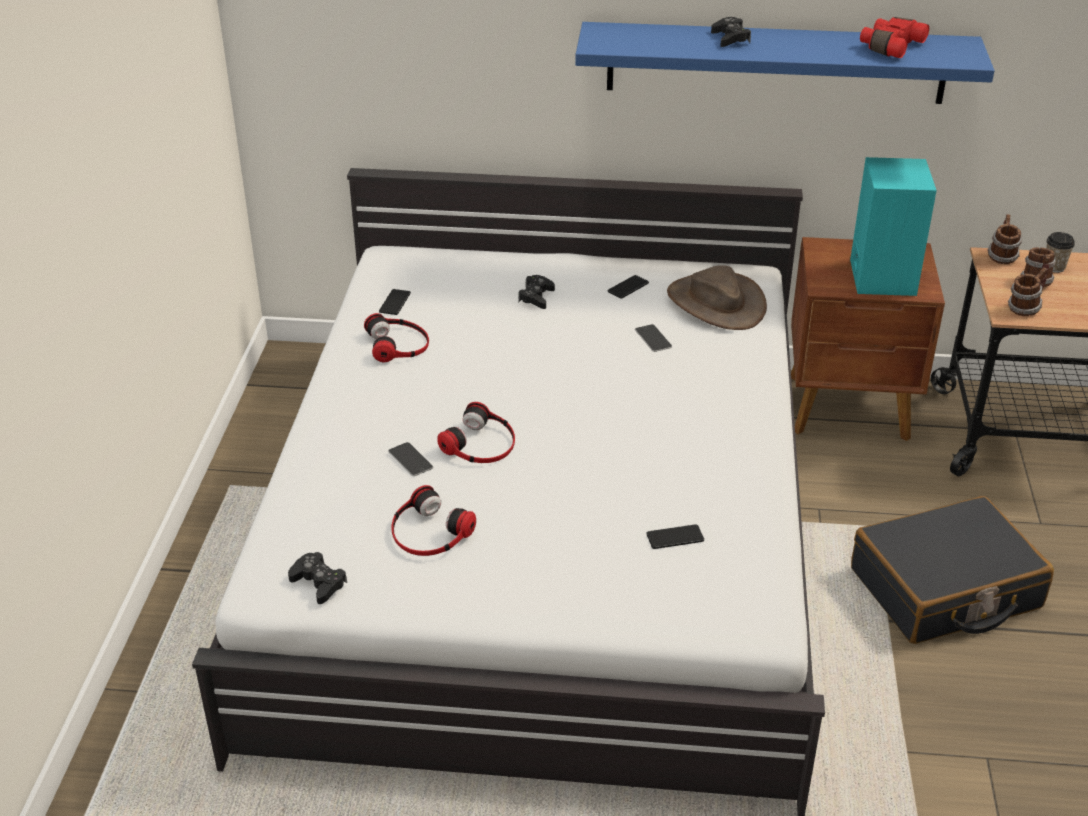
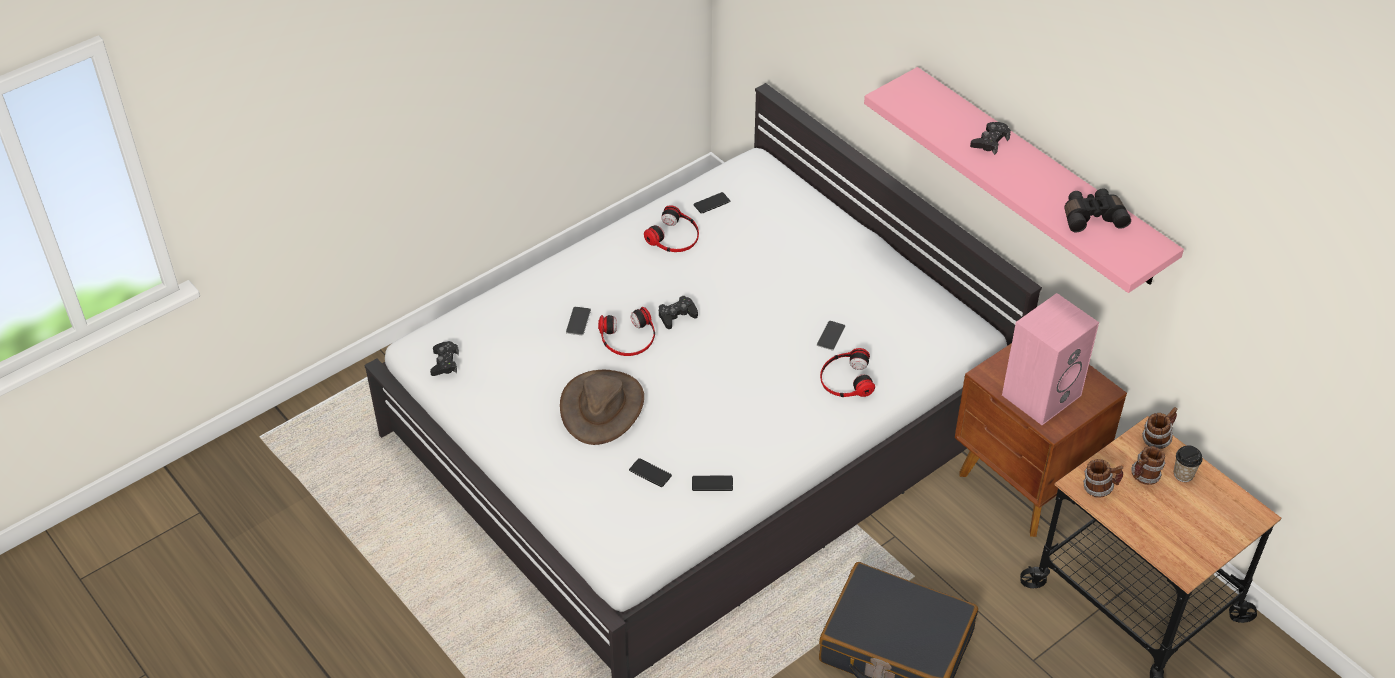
camera: 45 degrees right, 10 degrees up
headphones [391,485,476,556] -> headphones moved to [820,348,875,397]
black game controller [518,275,555,309] -> black game controller moved to [659,296,698,329]
blue shelf [575,22,994,104] -> pink shelf [864,67,1184,293]
phone [608,275,649,299] -> phone moved to [692,476,733,491]
brown hat [667,265,767,330] -> brown hat moved to [560,370,644,445]
turquoise speaker [850,157,937,296] -> pink speaker [1002,293,1099,425]
red binoculars [860,17,929,58] -> black binoculars [1064,189,1131,232]

